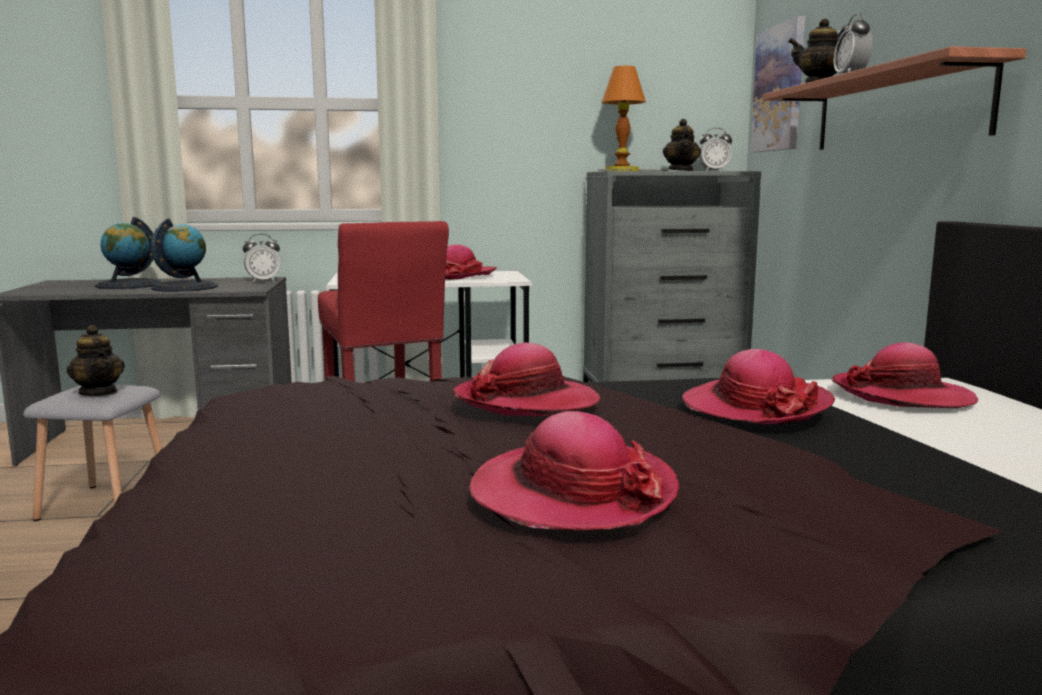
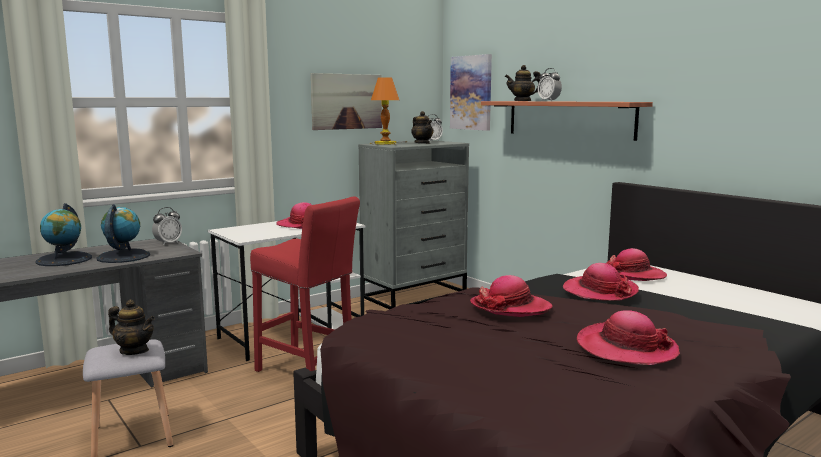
camera: 30 degrees left, 0 degrees up
none -> picture [311,73,382,130]

